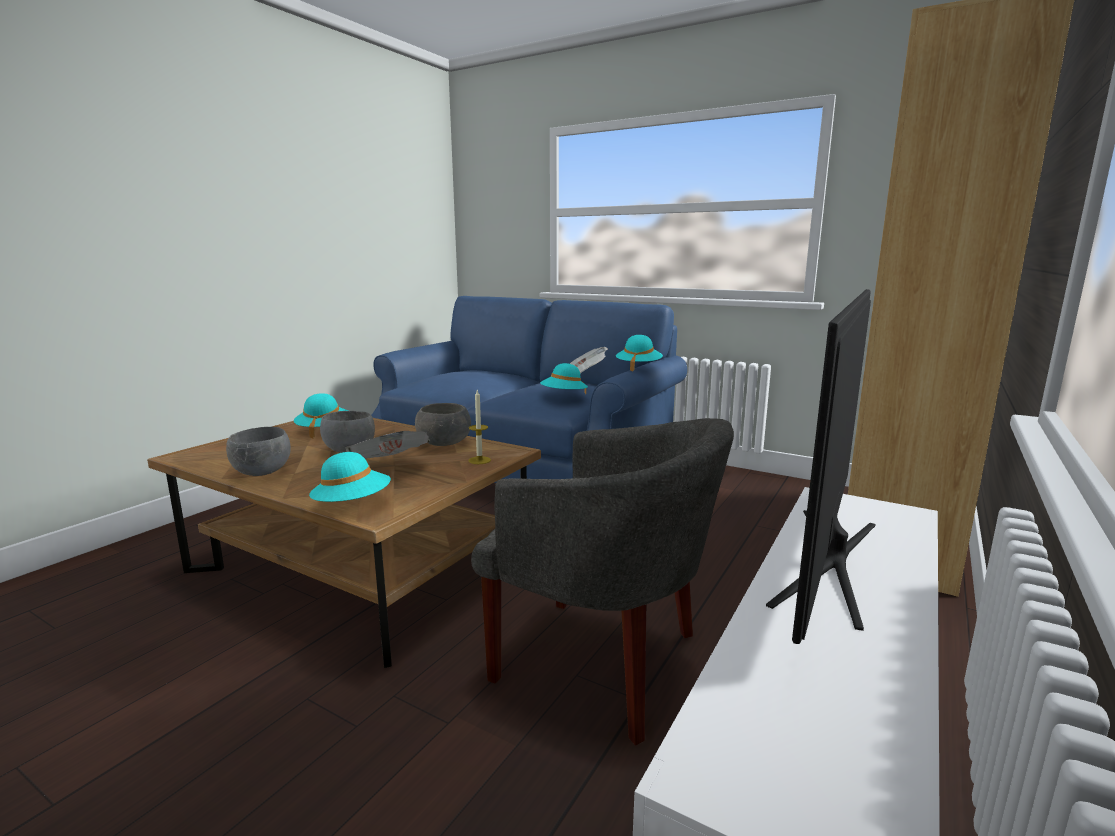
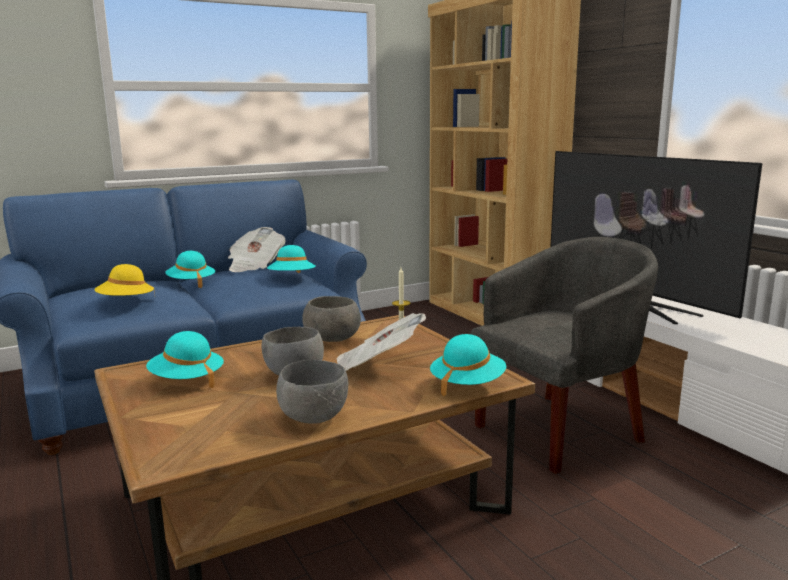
camera: 60 degrees left, 0 degrees up
turquoise hat [616,335,663,372] -> turquoise hat moved to [165,251,215,288]
none -> yellow hat [94,264,155,296]

